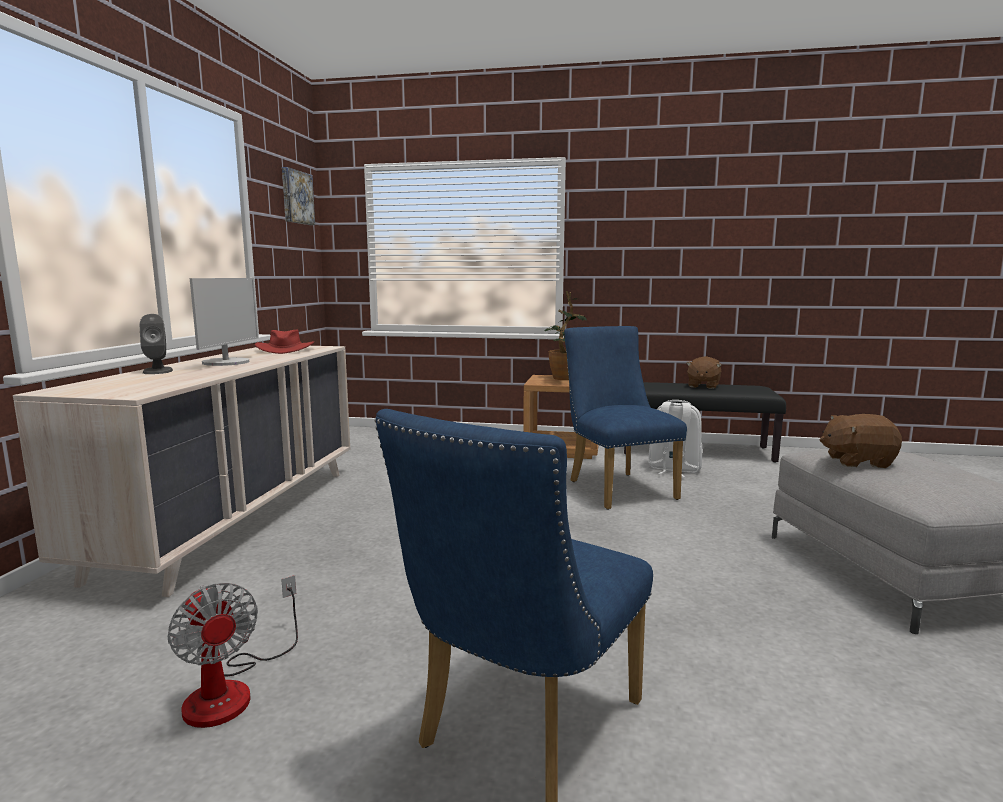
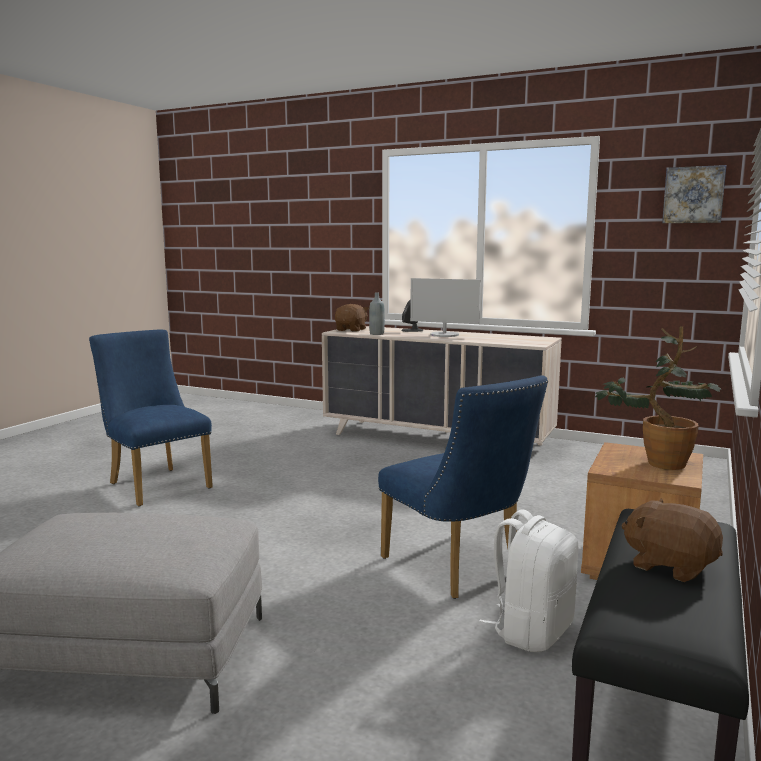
camera: 105 degrees right, 0 degrees up
fan [167,575,298,728] -> none
red hat [255,330,314,354] -> none
blue chair [564,326,687,510] -> blue chair turned 60 degrees clockwise [378,375,548,599]
brown plush toy [820,414,902,468] -> brown plush toy moved to [335,304,369,332]
none -> grey bottle [369,292,385,335]

